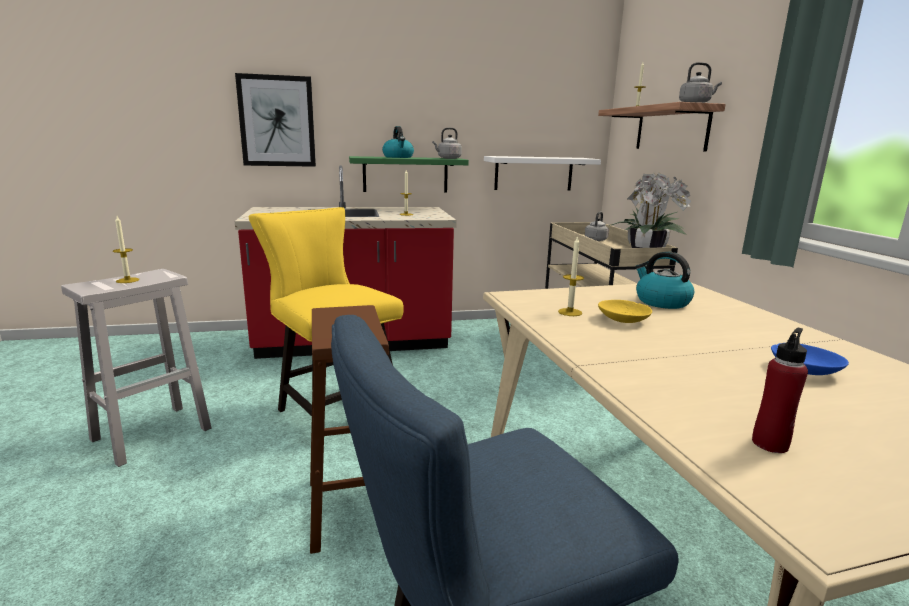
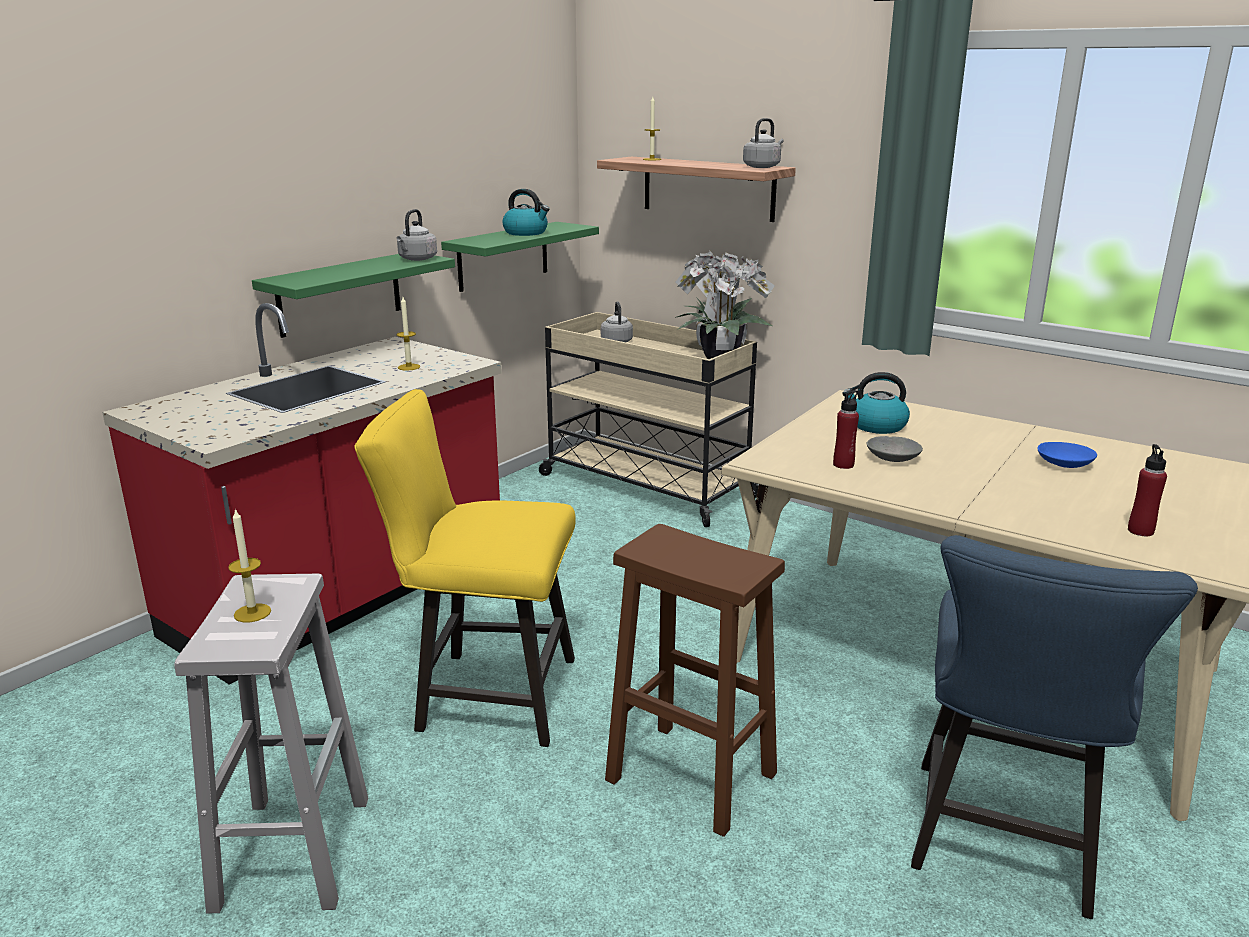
camera: 40 degrees left, 5 degrees up
picture [235,73,316,167] -> none
kettle [382,126,414,158] -> kettle moved to [502,189,549,236]
white shelf [484,156,601,191] -> green shelf [441,222,599,292]
candle [558,236,584,316] -> red bottle [833,390,859,469]
yellow bowl [598,300,652,323] -> grey bowl [867,436,923,462]

